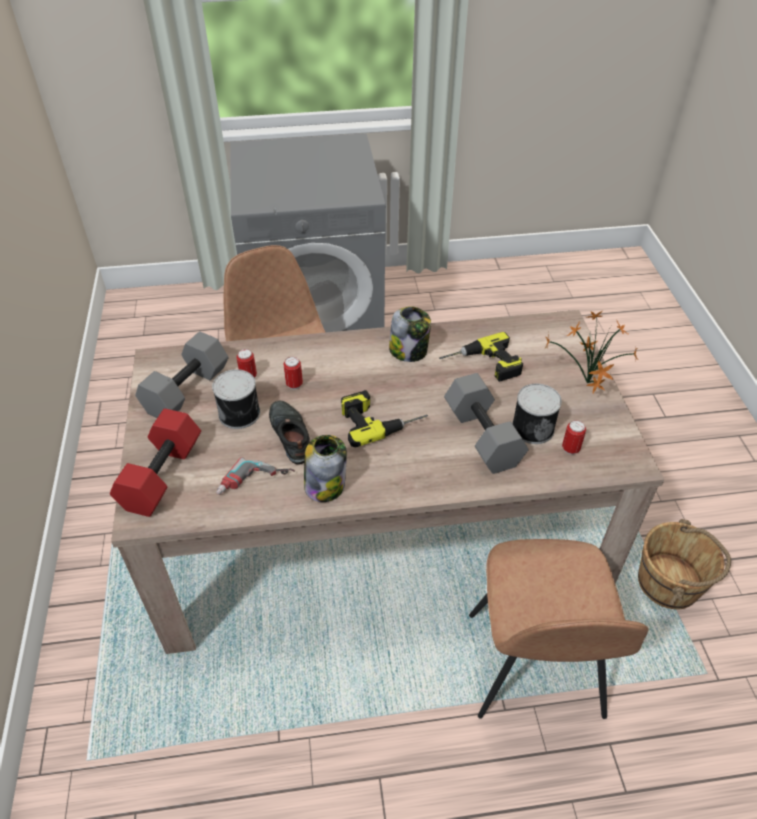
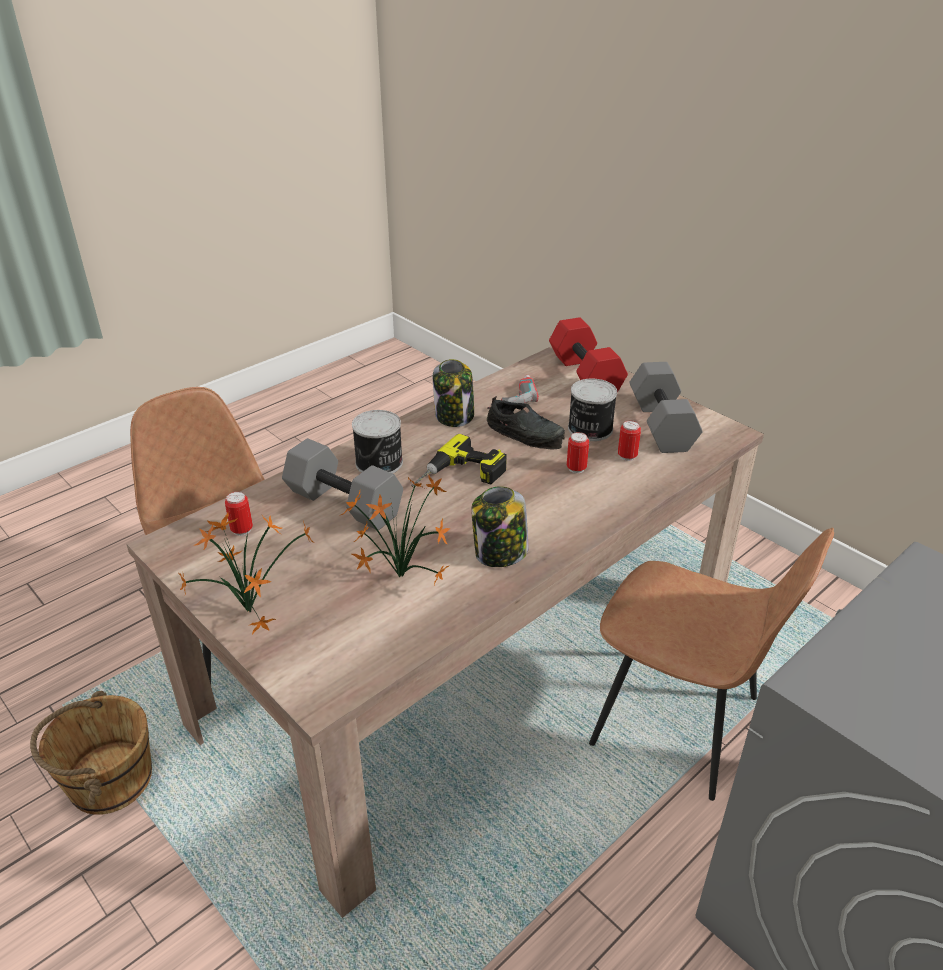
camera: 145 degrees right, 10 degrees down
power drill [439,332,523,382] -> potted plant [339,474,451,585]
can [512,384,562,444] -> can moved to [352,410,403,474]

